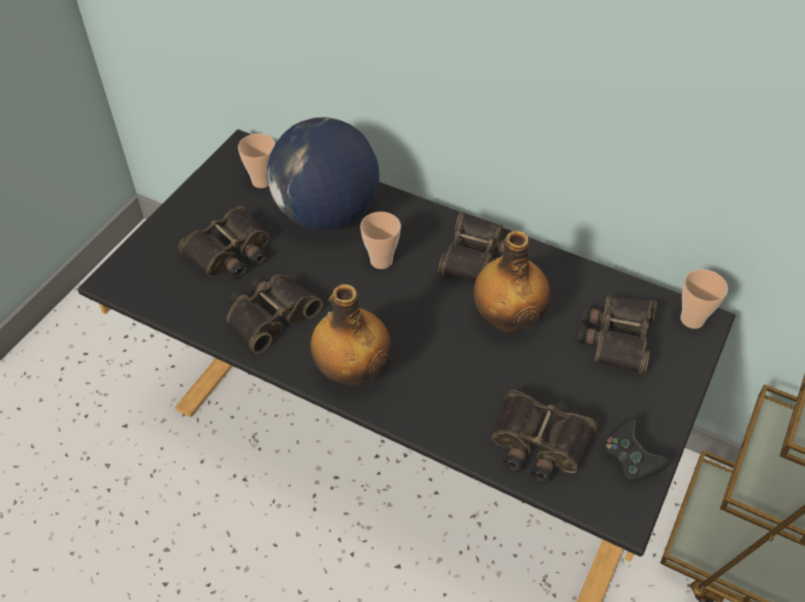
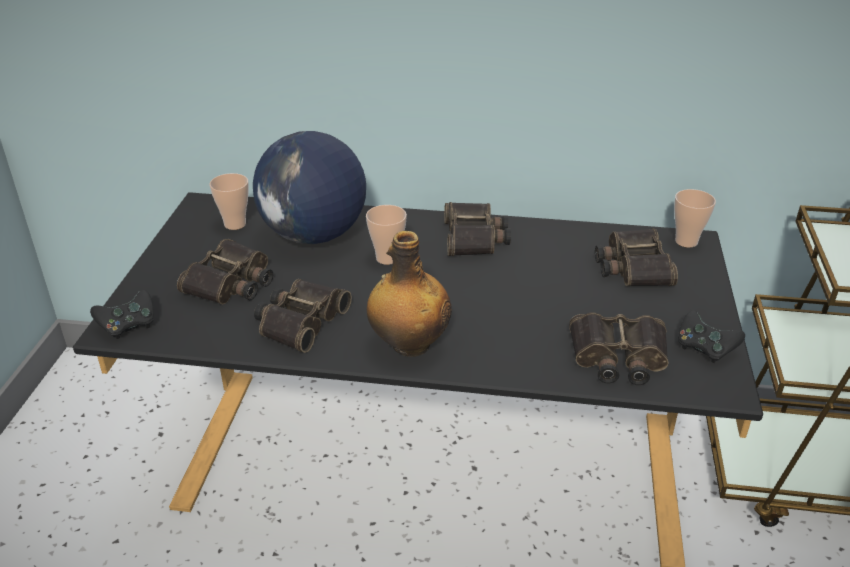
camera: 20 degrees left, 15 degrees down
bottle [473,231,550,334] -> none
none -> black game controller [90,290,154,339]

